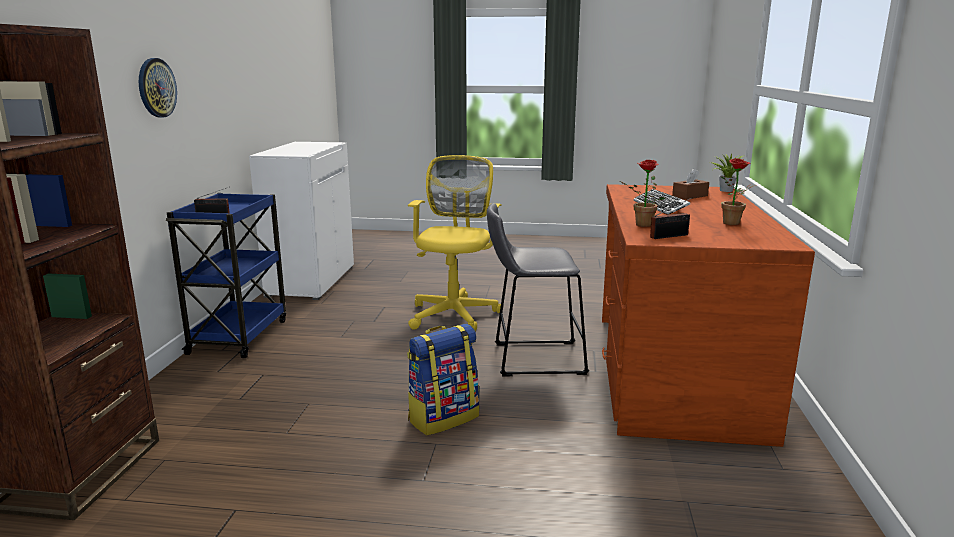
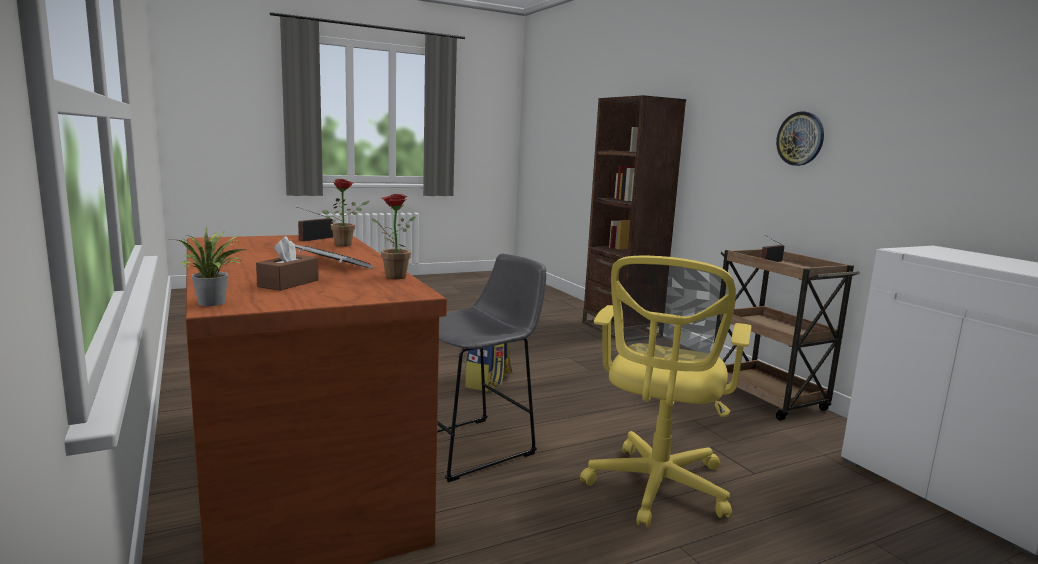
camera: 145 degrees right, 5 degrees down
blue cart [166,193,286,358] -> brown cart [718,249,860,421]
yellow office chair [408,155,502,331] -> yellow office chair turned 45 degrees clockwise [580,256,751,528]
potted plant [721,158,755,225] -> potted plant moved to [371,194,415,279]

